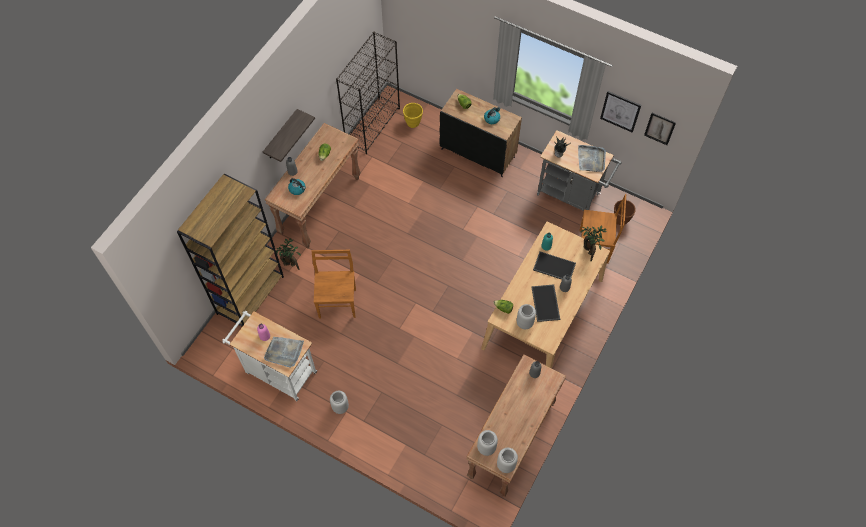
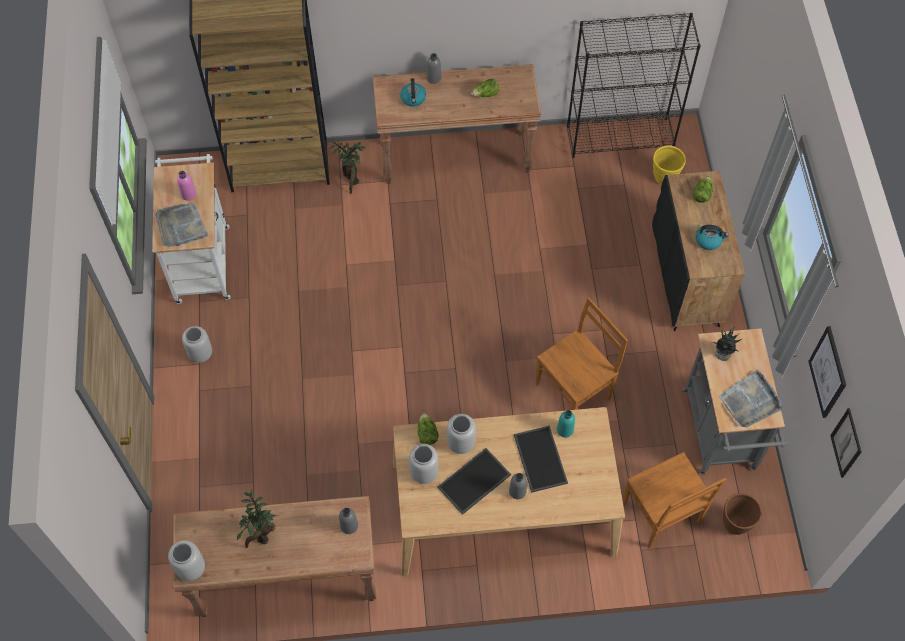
camera: 55 degrees right, 0 degrees up
shelf [263,109,315,162] -> none
brown chair [311,250,356,319] -> brown chair moved to [536,297,628,410]
grey vase [477,430,498,456] -> grey vase moved to [447,414,476,454]
potted plant [581,225,607,261] -> potted plant moved to [237,489,276,548]

